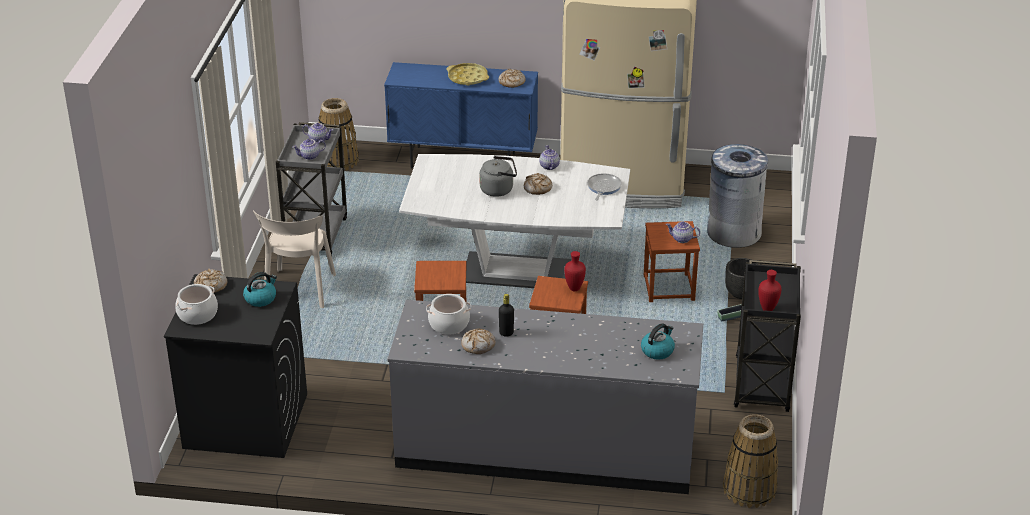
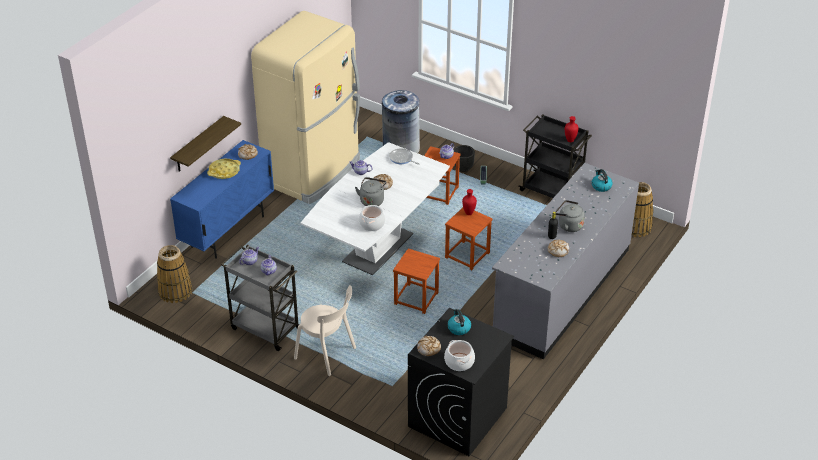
camera: 65 degrees left, 5 degrees up
cooking pot [426,294,471,335] -> cooking pot moved to [359,205,385,231]
none -> shelf [170,116,241,172]
none -> grey kettle [555,200,585,232]

